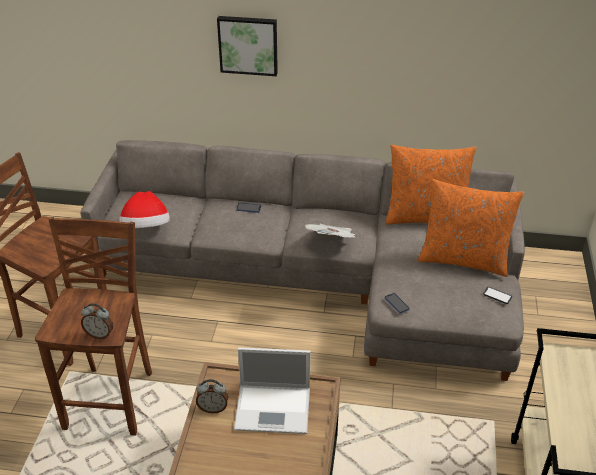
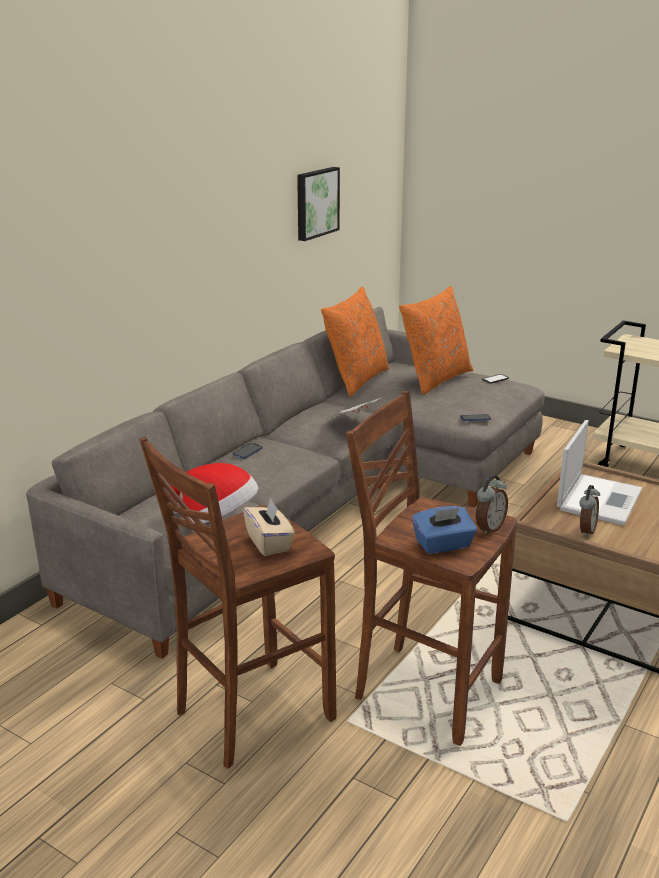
camera: 65 degrees left, 15 degrees down
picture [217,16,278,76] -> picture moved to [297,167,340,241]
none -> beige tissue box [243,499,295,556]
none -> blue tissue box [412,506,477,554]

